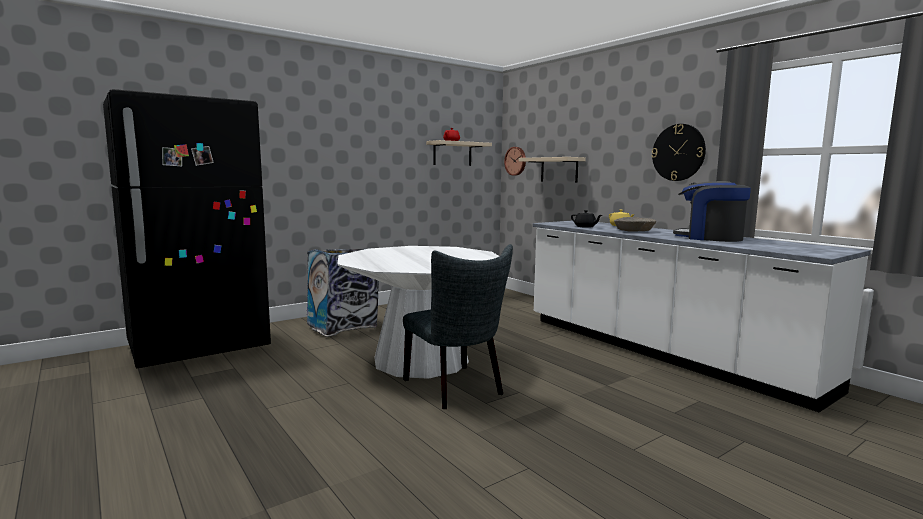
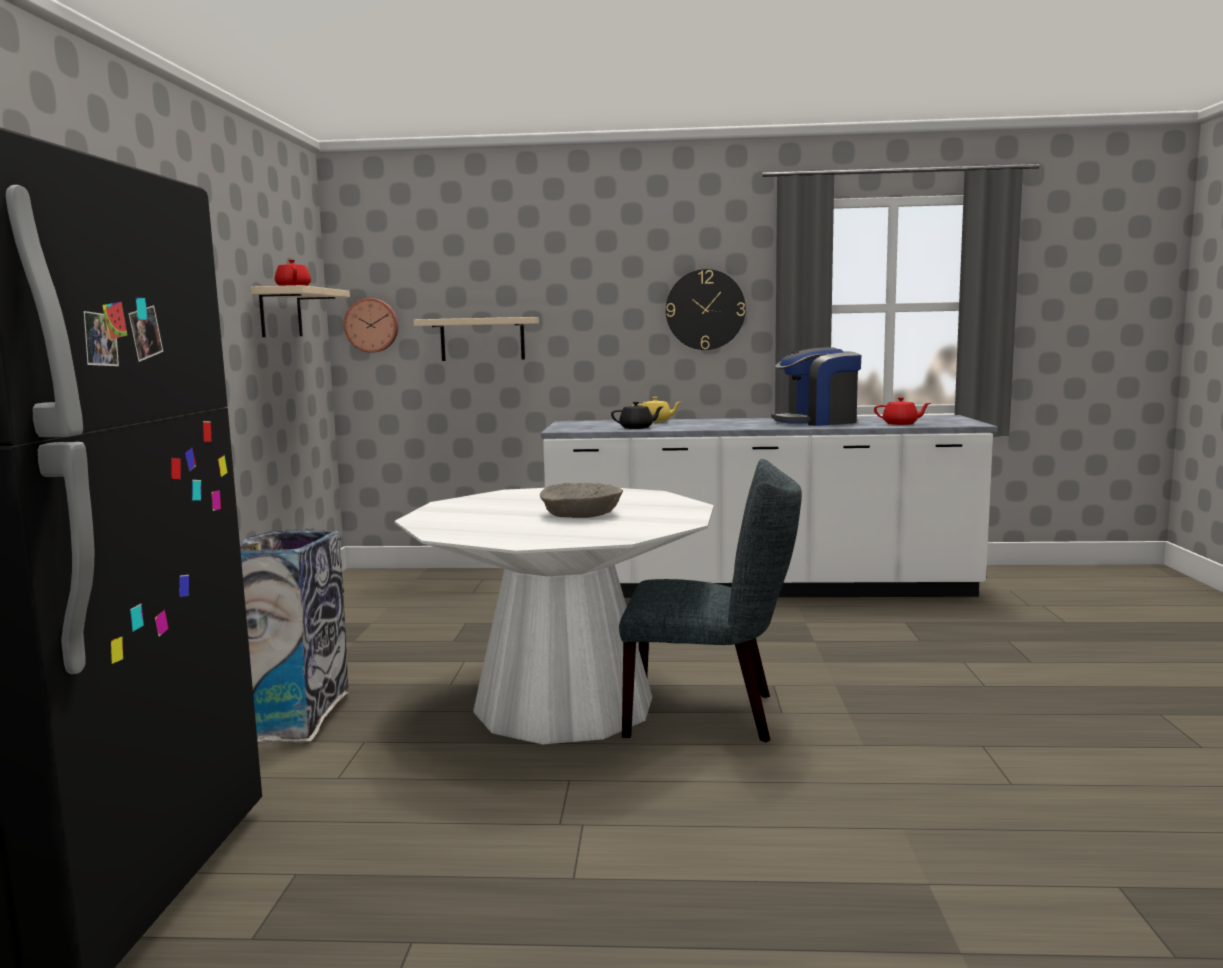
camera: 50 degrees left, 0 degrees up
beige bowl [614,217,656,232] -> beige bowl moved to [540,483,623,518]
none -> red teapot [874,397,931,425]

